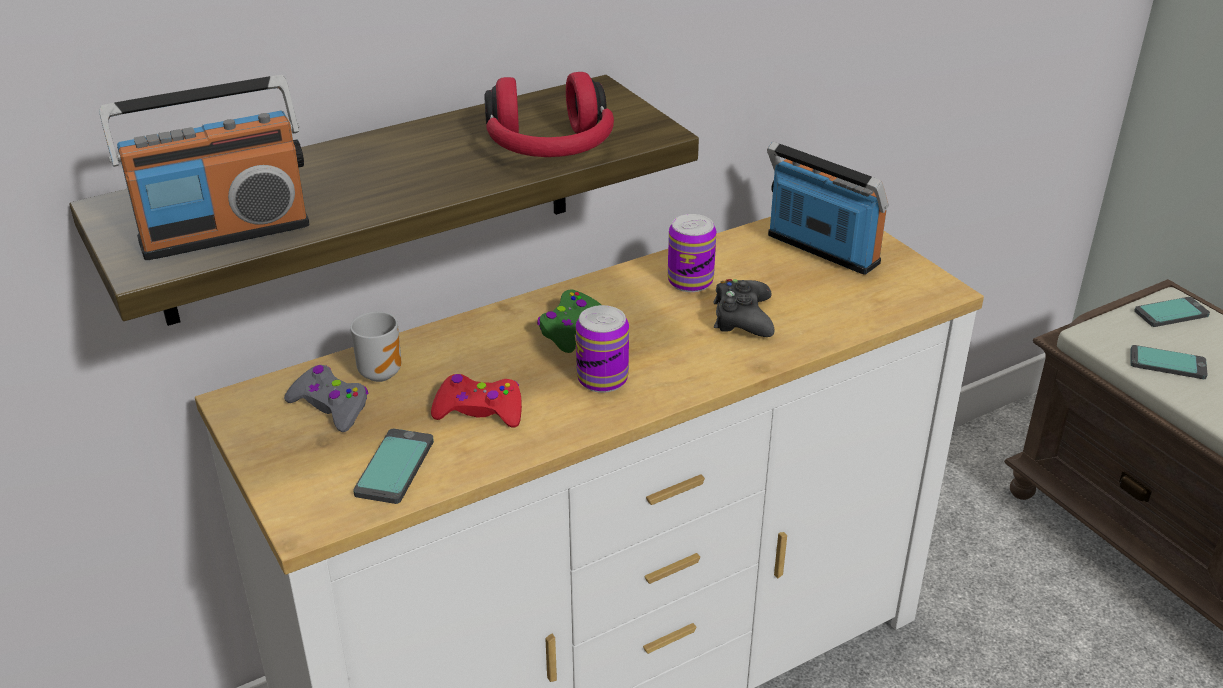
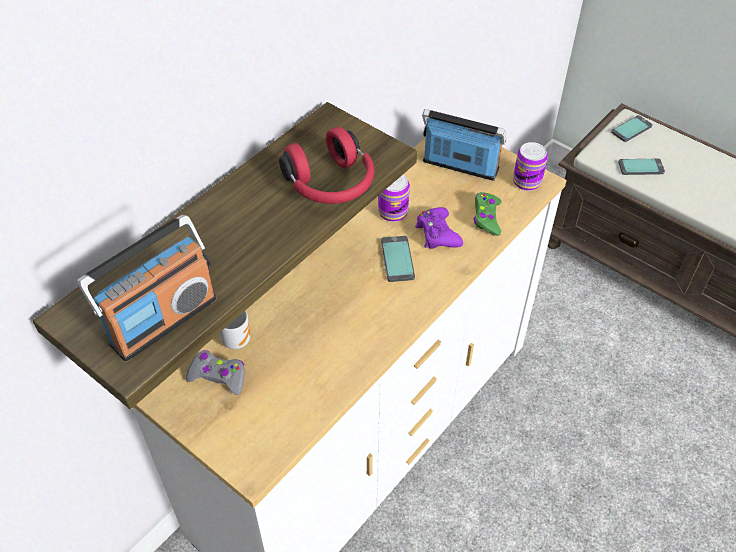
camera: 20 degrees left, 15 degrees up
phone [353,429,434,504] -> phone moved to [381,236,415,282]
red game controller [431,374,522,428] -> none
green game controller [537,289,601,353] -> green game controller moved to [474,192,502,236]
can [576,305,629,393] -> can moved to [513,142,548,191]
black game controller [713,279,774,337] -> purple game controller [415,207,463,249]

